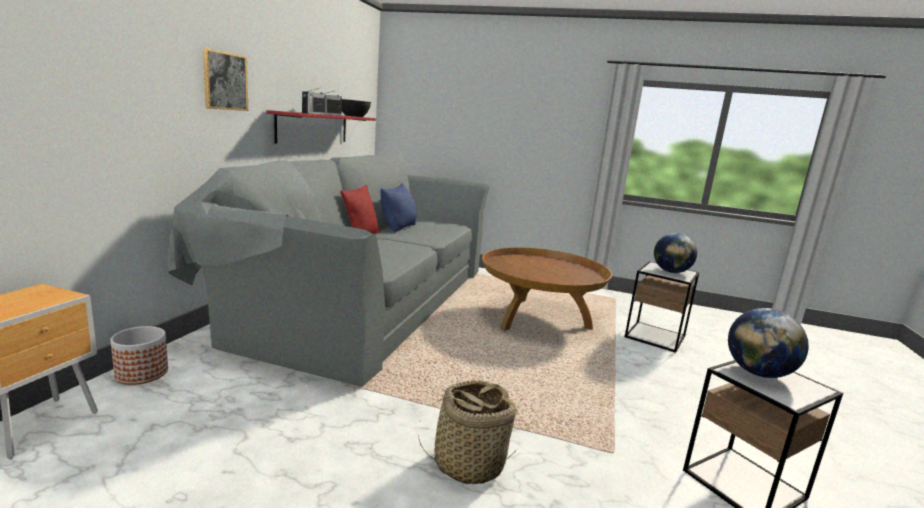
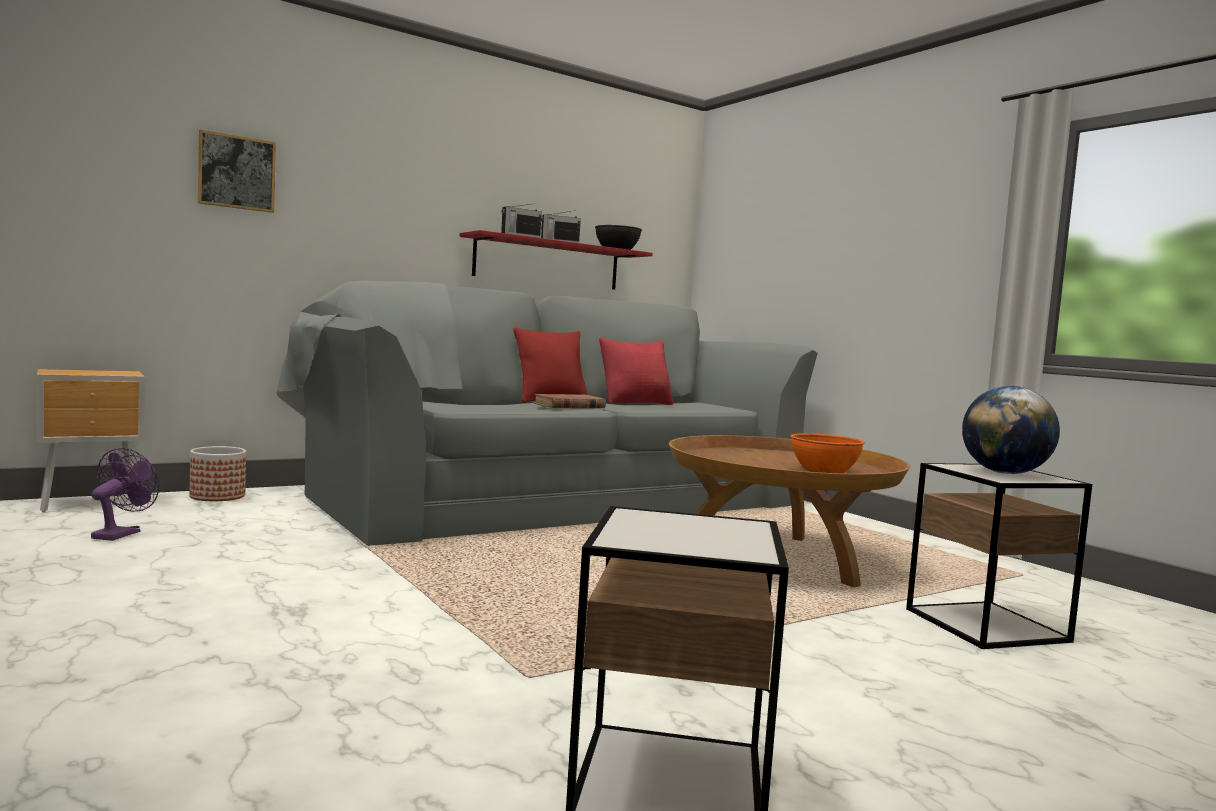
camera: 40 degrees right, 10 degrees down
picture [203,48,248,111] -> picture moved to [198,129,276,213]
blue pillow [380,183,417,232] -> red pillow [599,337,673,405]
basket [418,380,518,484] -> none
globe [728,308,809,378] -> none
none -> purple fan [91,448,159,541]
none -> brown book [532,394,606,408]
none -> orange bowl [790,433,865,473]

